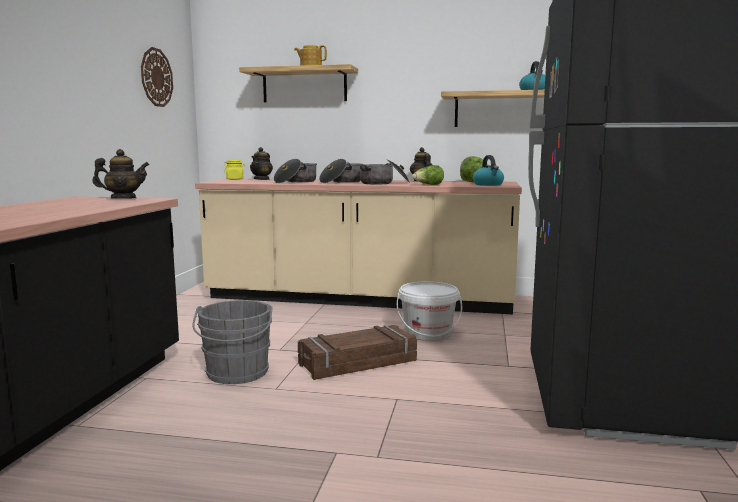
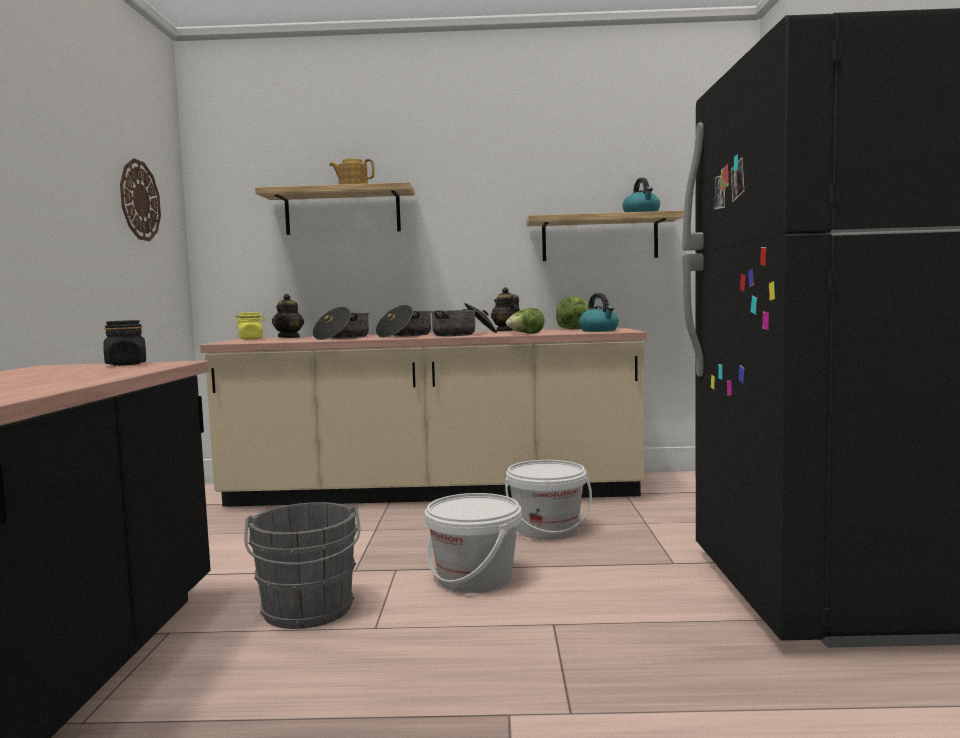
camera: 10 degrees left, 5 degrees down
teapot [92,149,149,199] -> black jar [103,320,146,366]
crate [298,325,417,380] -> white bucket [425,493,522,593]

